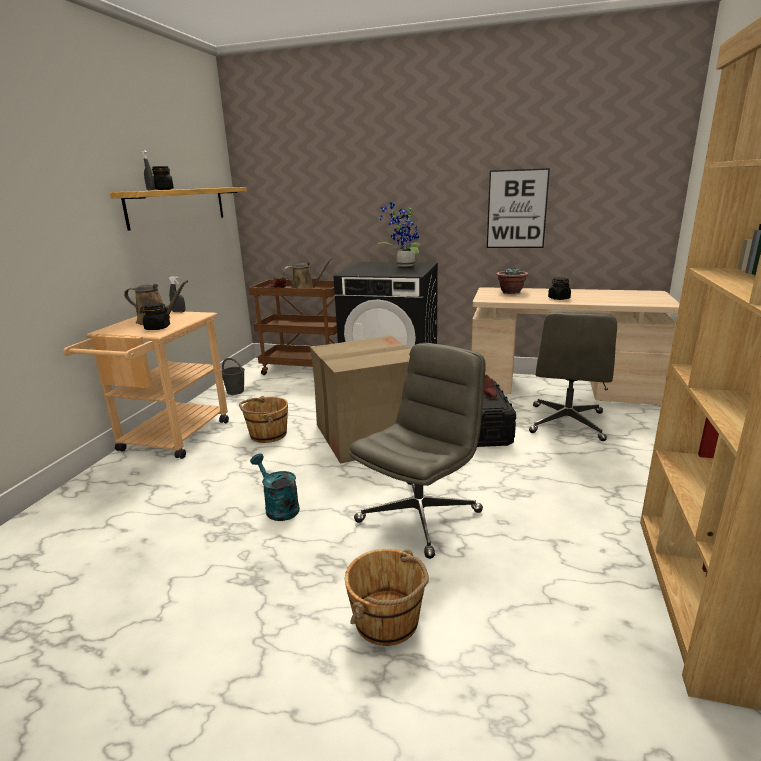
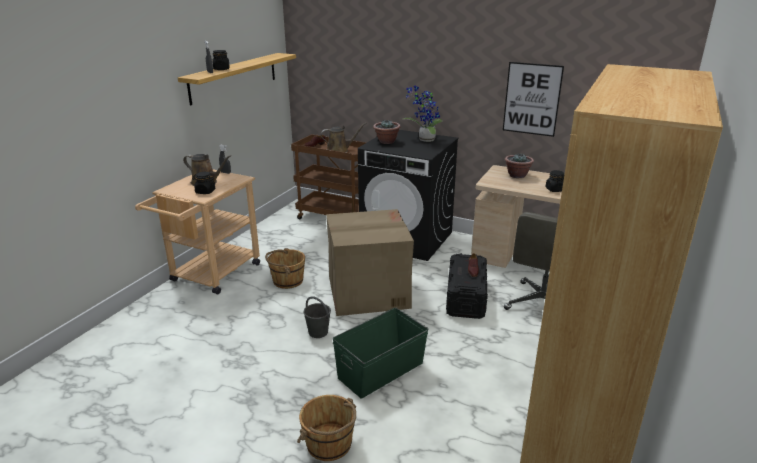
camera: 10 degrees right, 5 degrees up
grey bucket [221,358,245,395] -> grey bucket moved to [304,296,331,338]
turquoise watering can [250,454,300,521] -> none
grey office chair [349,343,486,559] -> green storage box [332,308,429,398]
none -> potted plant [373,120,401,144]

